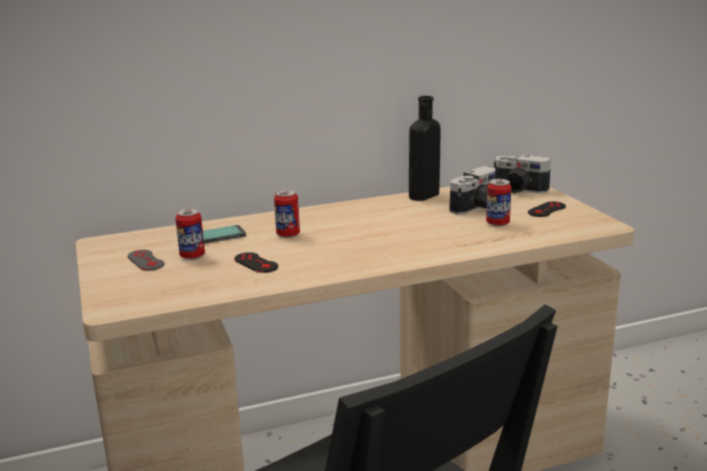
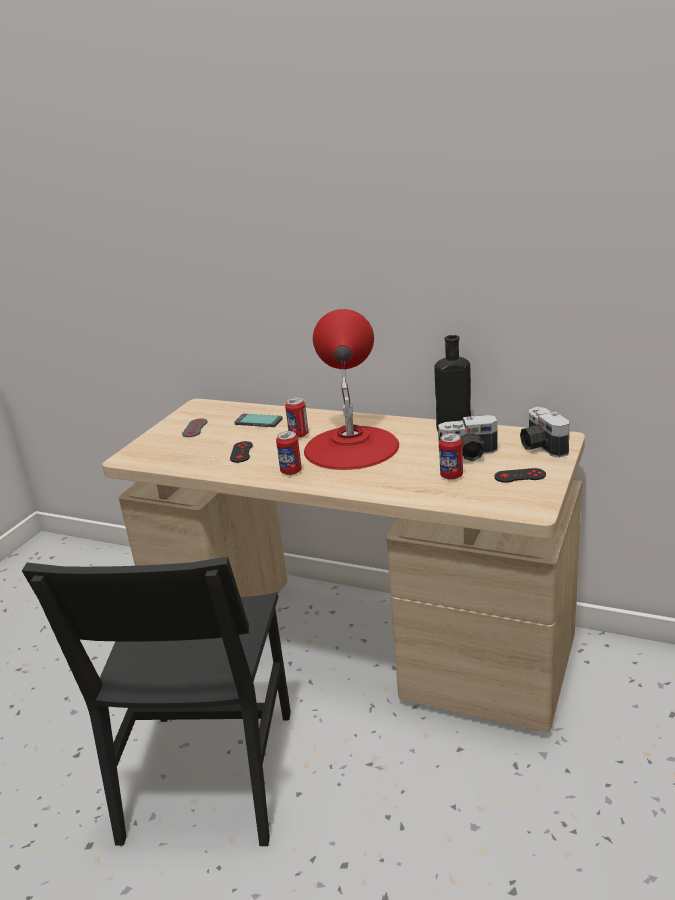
camera: 45 degrees right, 5 degrees up
can [175,208,205,260] -> can moved to [276,431,302,475]
none -> red table lamp [304,309,399,470]

